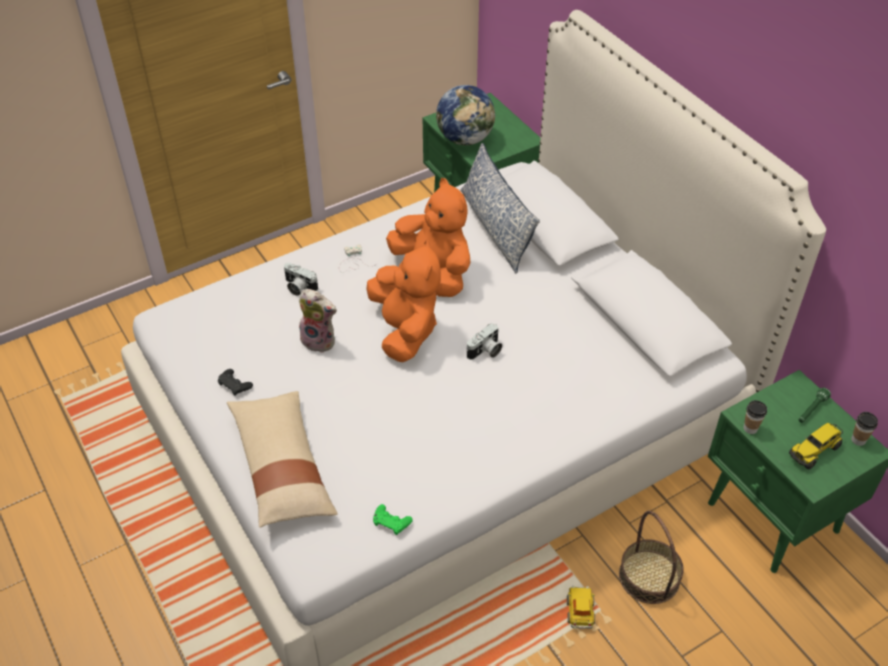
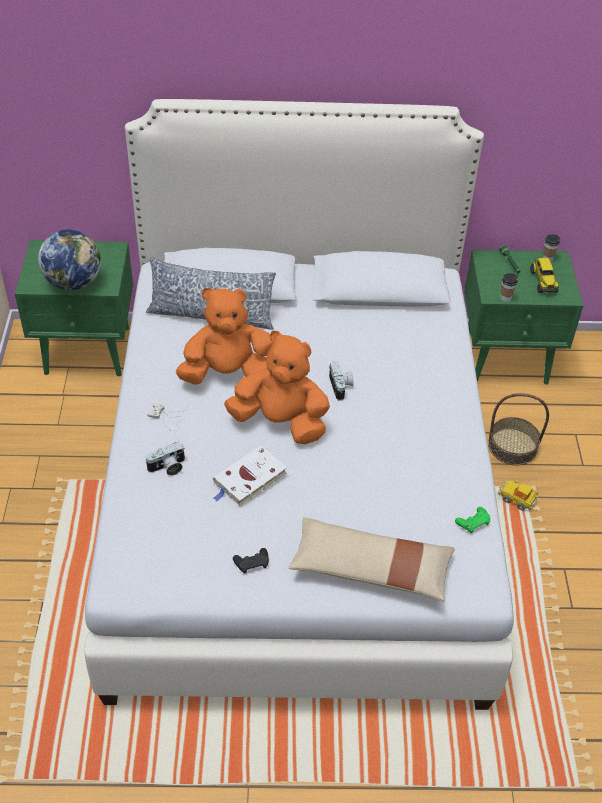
camera: 60 degrees left, 0 degrees up
plush toy [298,289,337,353] -> white book [213,445,287,507]

